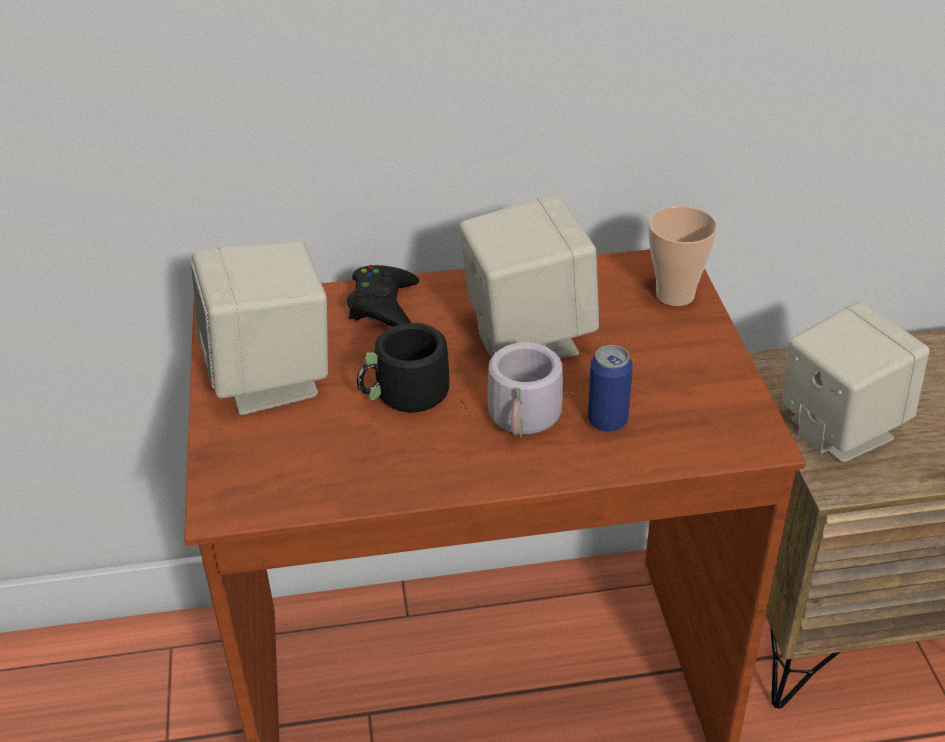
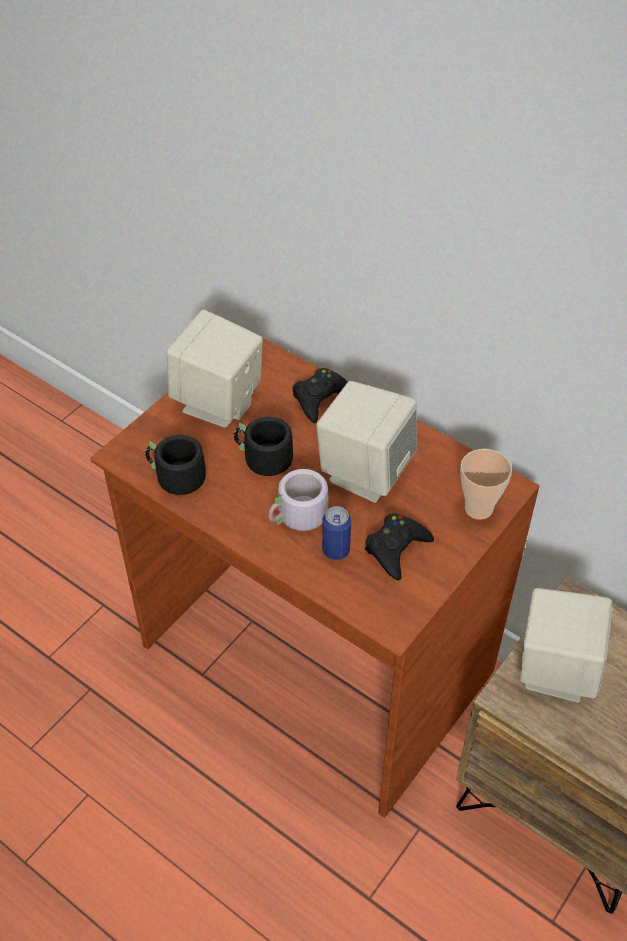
camera: 45 degrees right, 10 degrees up
none -> black mug [145,435,206,506]
none -> black game controller [365,513,434,581]

